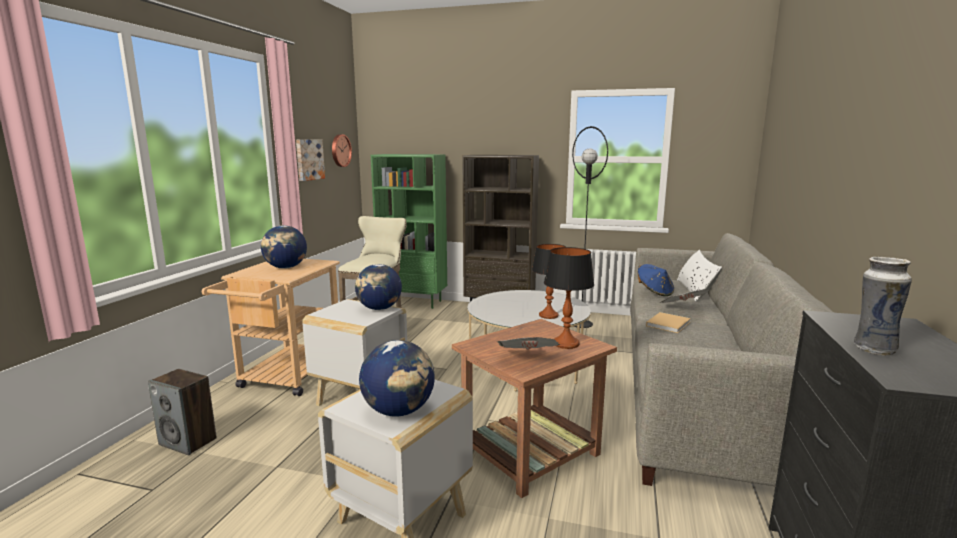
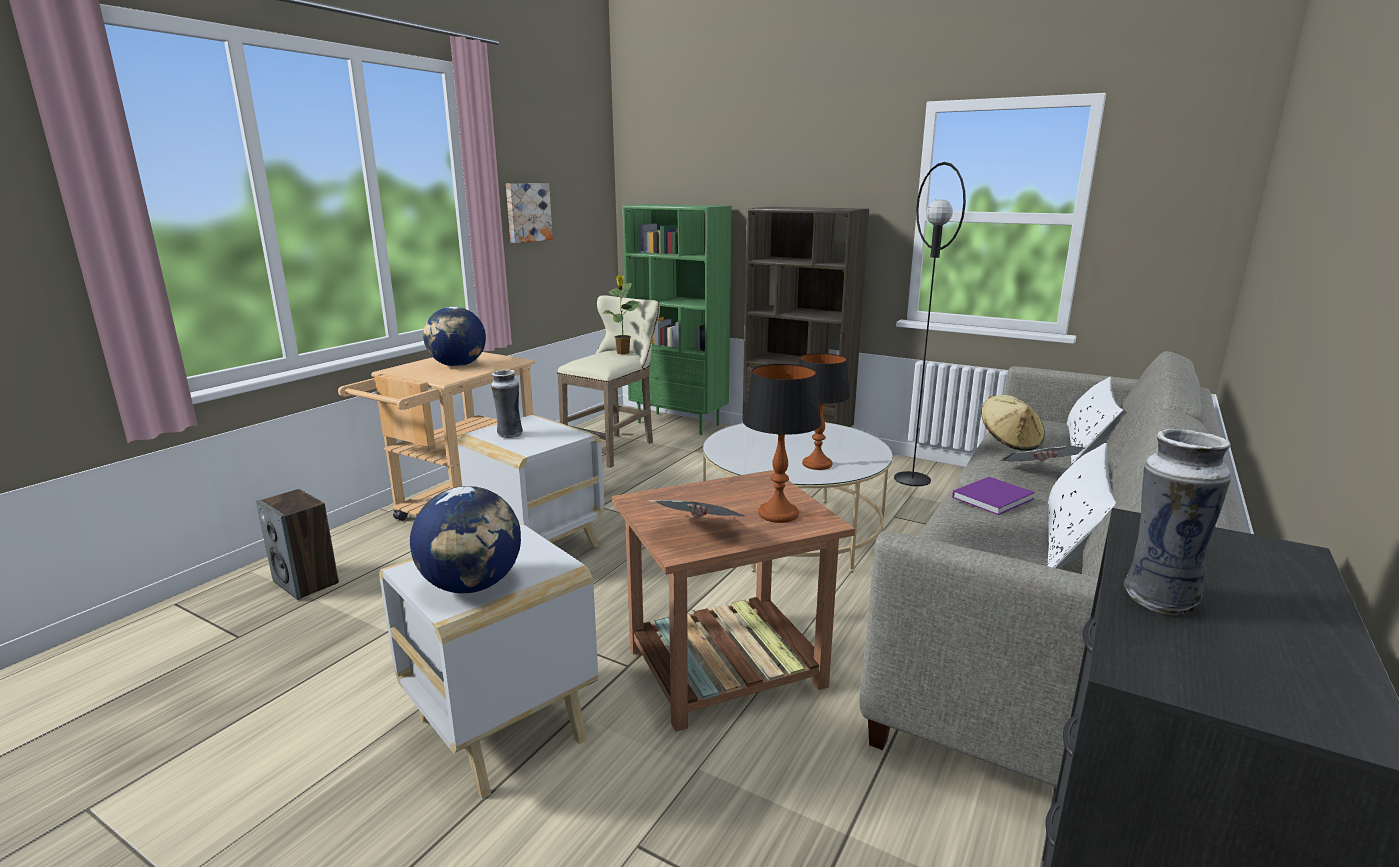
camera: 15 degrees right, 5 degrees up
wall clock [332,134,352,167] -> none
globe [355,264,402,310] -> none
blue hat [638,264,674,296] -> beige hat [982,395,1045,451]
beige book [646,312,691,333] -> purple book [952,477,1035,515]
none -> vase [491,369,523,438]
none -> potted plant [603,275,640,354]
none -> white pillow [1047,443,1116,569]

